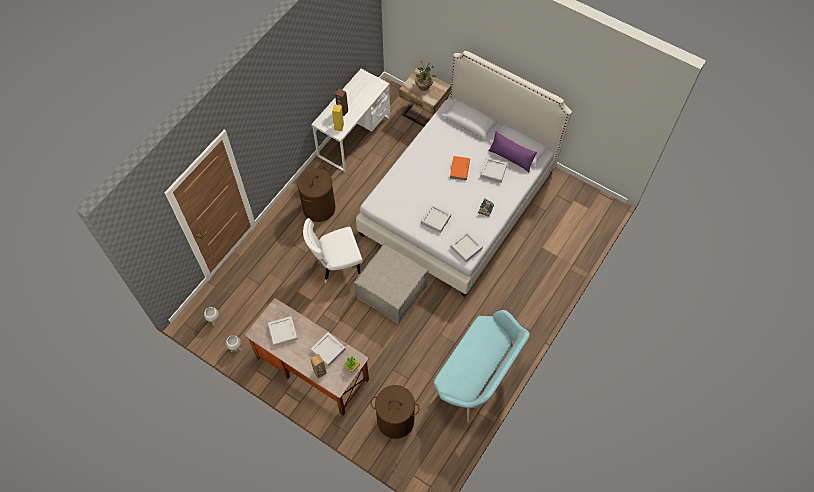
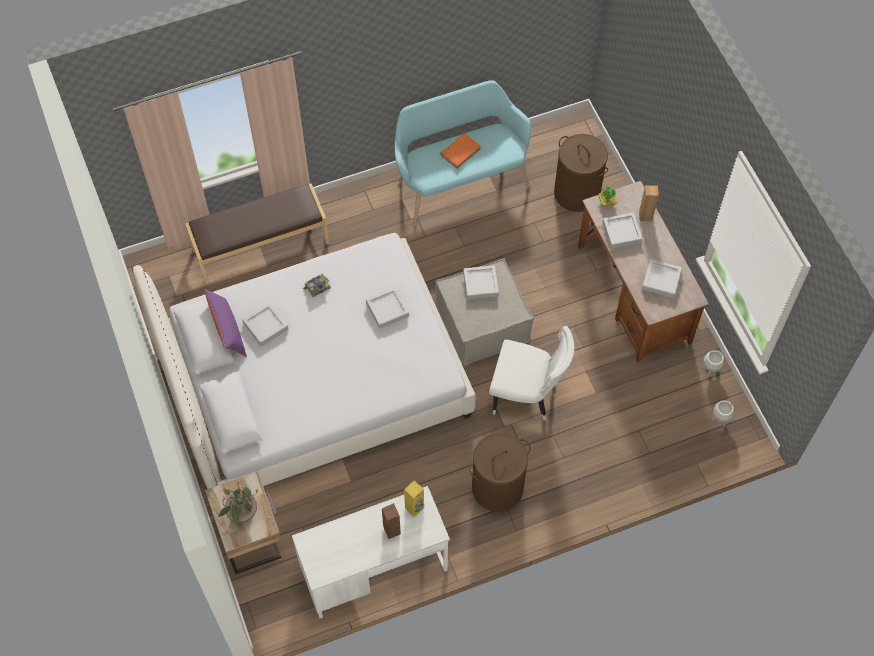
camera: 145 degrees left, 0 degrees up
orange book [450,156,470,180] -> orange book moved to [440,133,481,169]
grey tray [450,232,483,262] -> grey tray moved to [463,265,499,299]
none -> brown bench [185,183,329,285]

